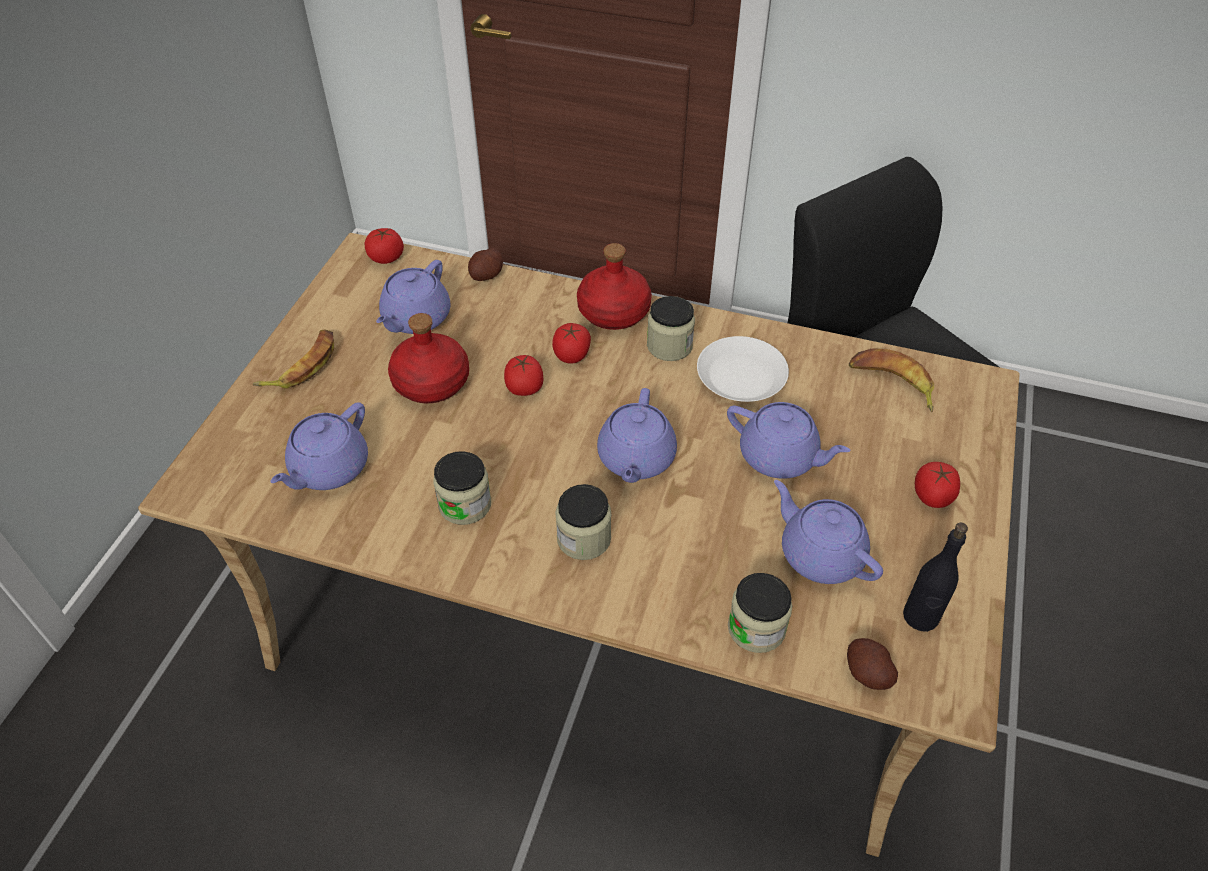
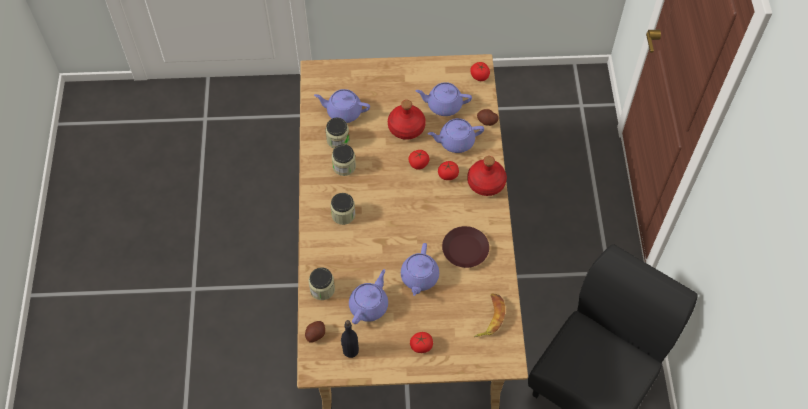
camera: 70 degrees right, 10 degrees up
banana [253,329,334,388] -> none
purple teapot [597,388,677,483] -> purple teapot moved to [427,118,484,153]
jar [647,296,695,361] -> jar moved to [325,118,350,148]
white plate [697,336,789,402] -> brown plate [442,226,489,268]

